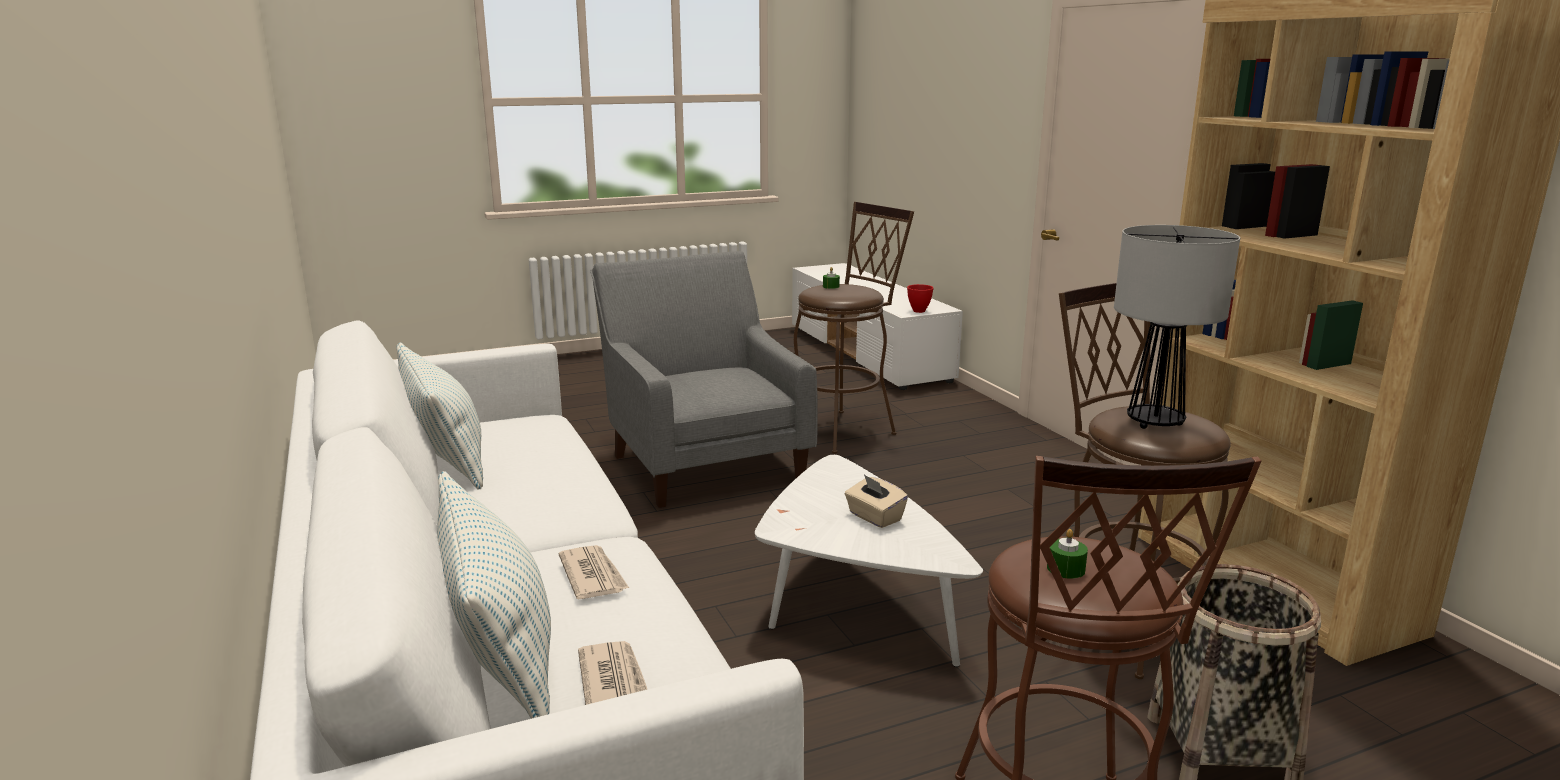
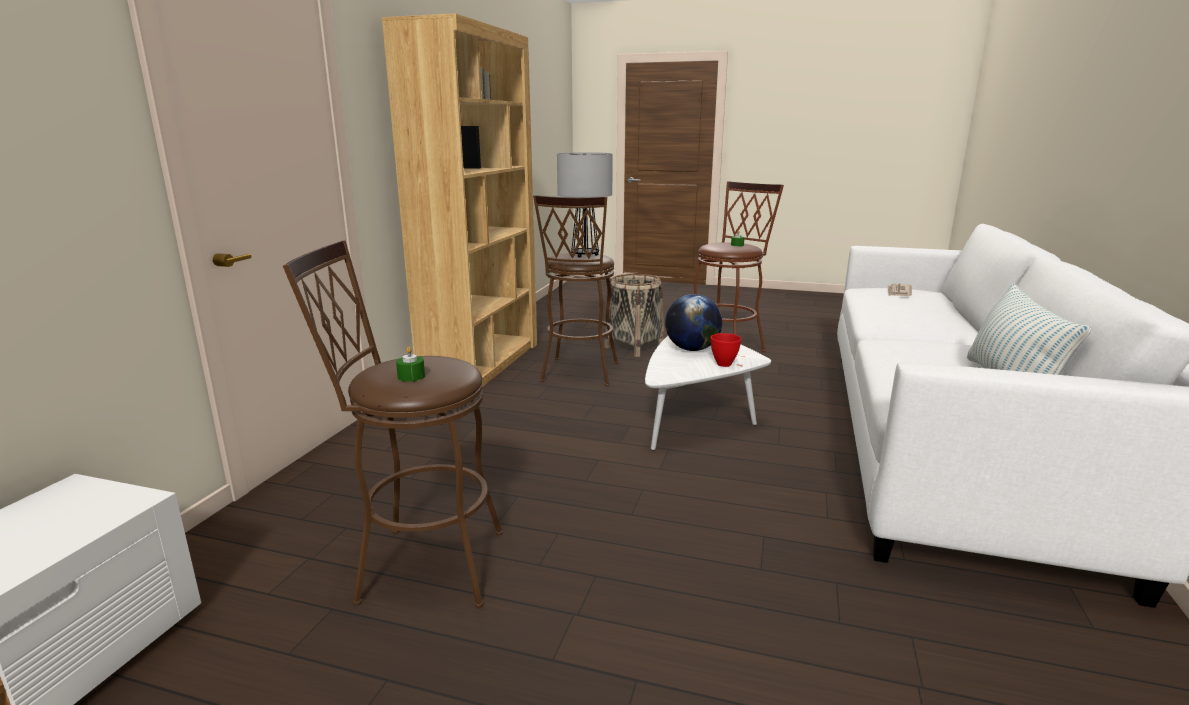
camera: 140 degrees left, 0 degrees up
pillow [437,471,551,719] -> none
newspaper [559,545,629,600] -> none
grey armchair [590,251,818,508] -> none
beige tissue box [845,474,908,528] -> globe [665,294,722,351]
red bowl [907,284,934,313] -> red bowl moved to [711,333,741,367]

